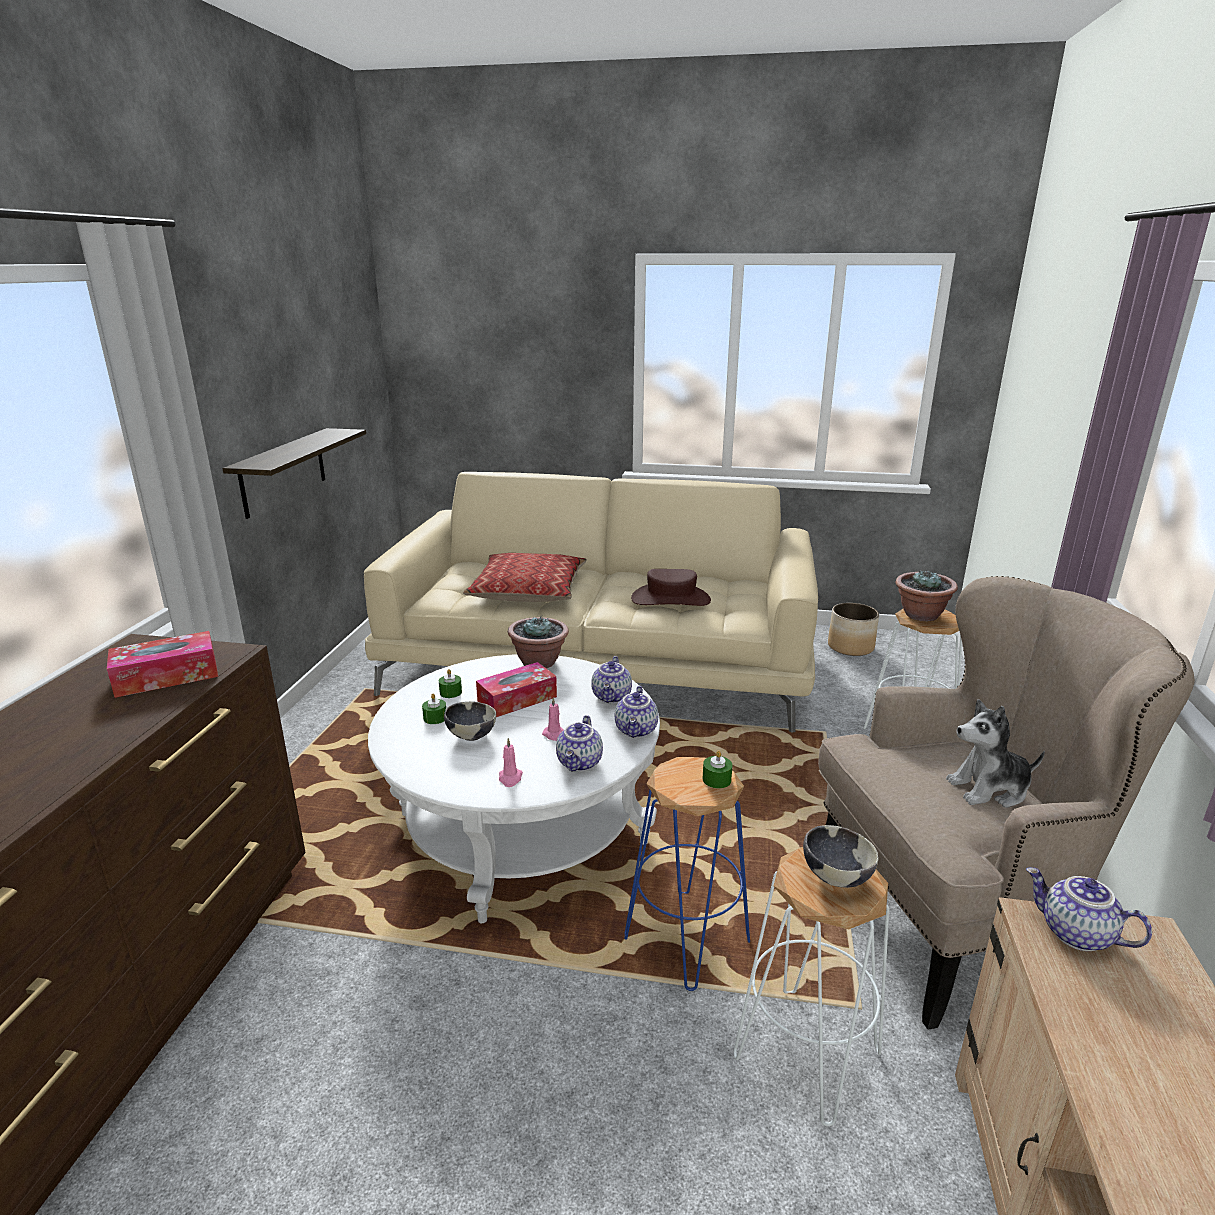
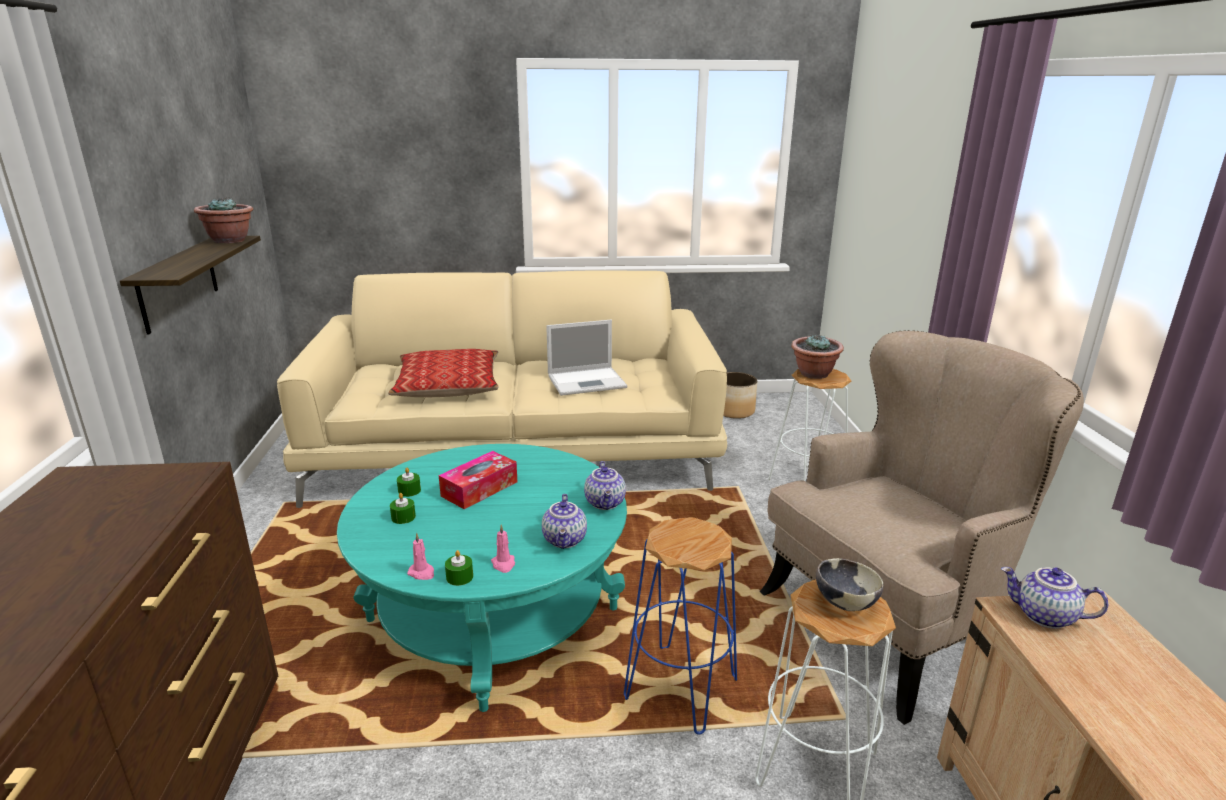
camera: 15 degrees left, 0 degrees up
tissue box [107,631,218,698] -> none
white coffee table [368,654,660,923] -> turquoise coffee table [337,444,627,712]
bowl [444,701,496,741] -> none
potted plant [508,616,569,669] -> potted plant moved to [194,196,253,243]
pink candle [542,697,564,741] -> pink candle moved to [407,533,434,580]
teapot [591,656,632,703] -> none
brown hat [631,569,711,606] -> laptop [546,320,627,396]
green candle [703,750,733,789] -> green candle moved to [445,550,473,586]
plush toy [946,699,1045,808] -> none

